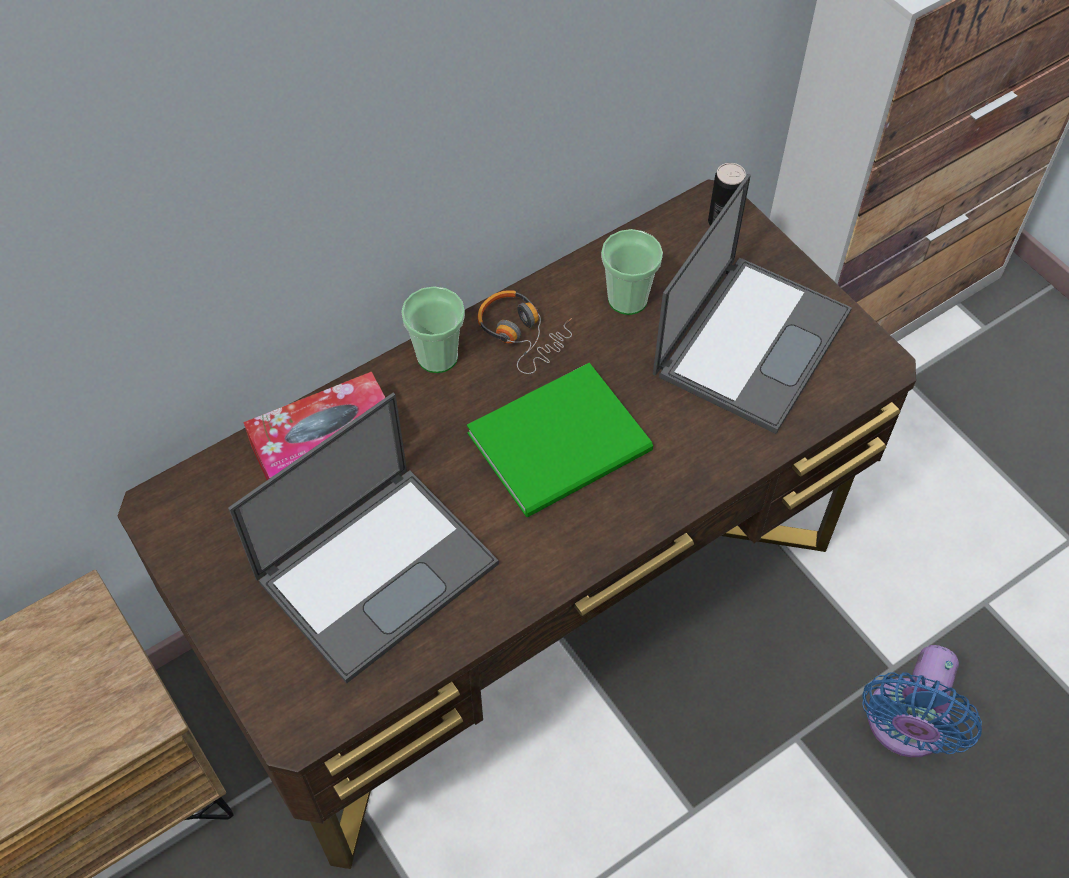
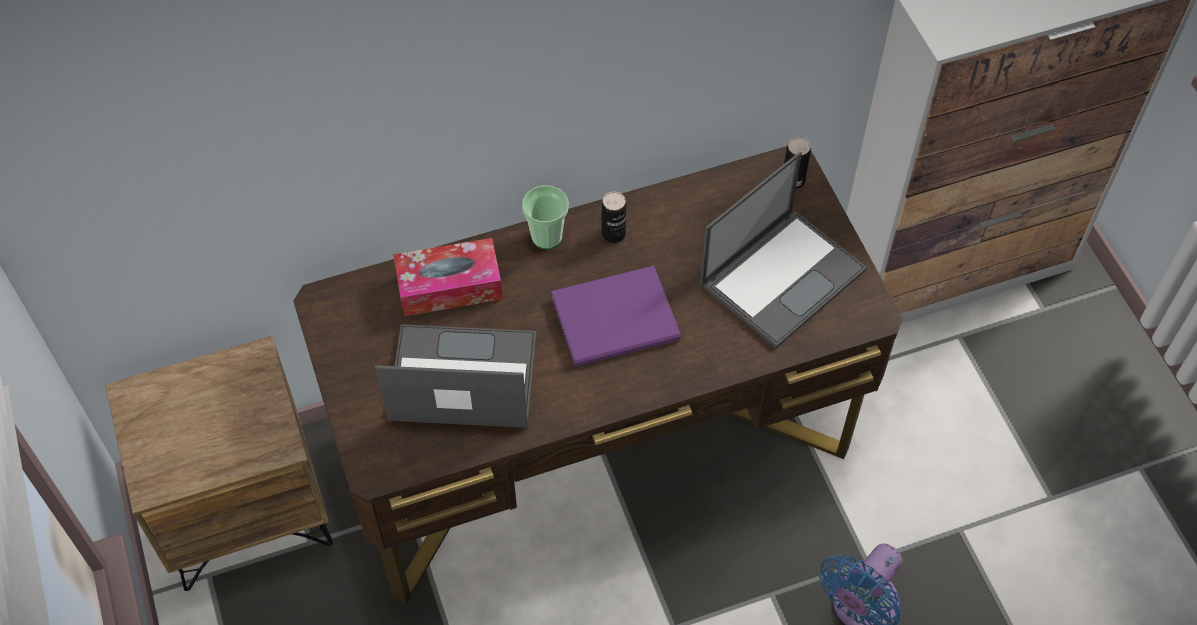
camera: 15 degrees right, 0 degrees up
laptop [228,393,499,684] -> laptop turned 150 degrees counterclockwise [375,324,536,428]
green book [467,363,653,517] -> purple book [551,266,681,367]
headphones [477,290,572,374] -> can [602,192,626,243]
cup [601,229,663,315] -> none

